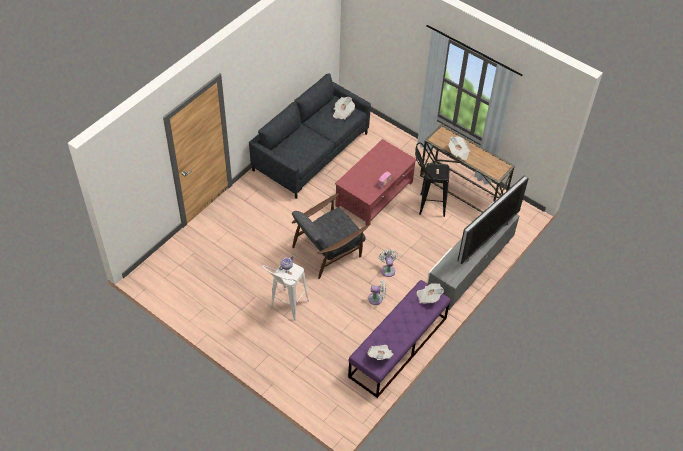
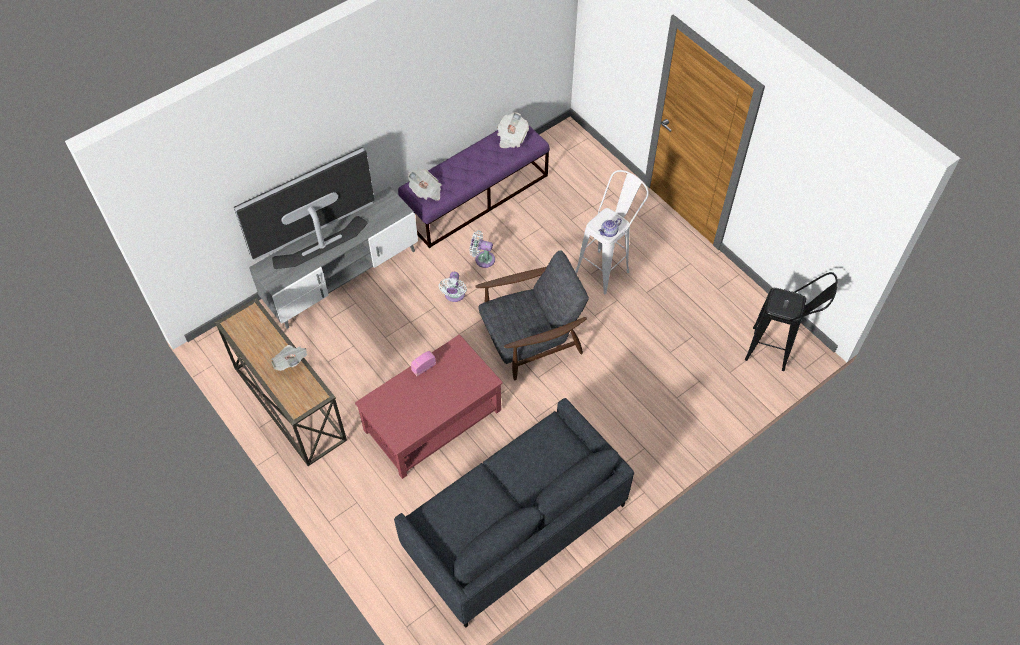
camera: 165 degrees left, 5 degrees up
newspaper [333,97,355,120] -> none
black stool [415,142,449,217] -> black stool moved to [745,272,838,371]

